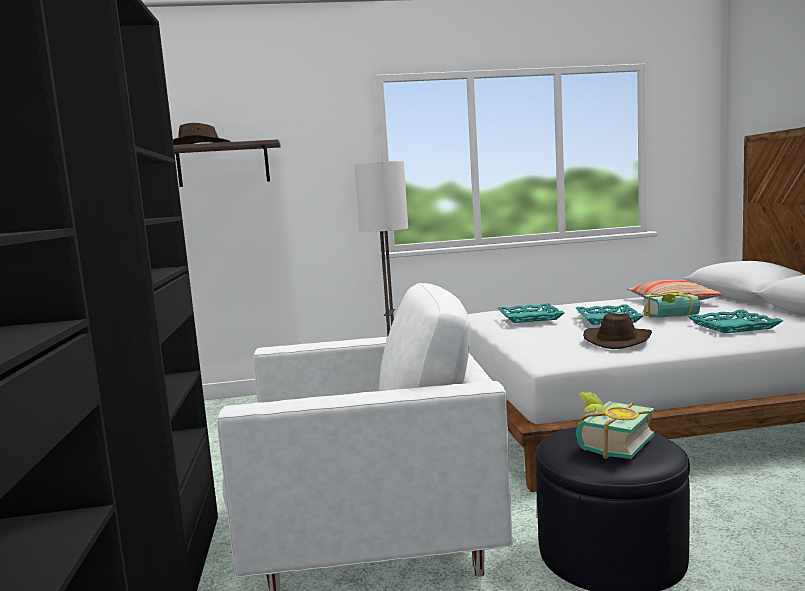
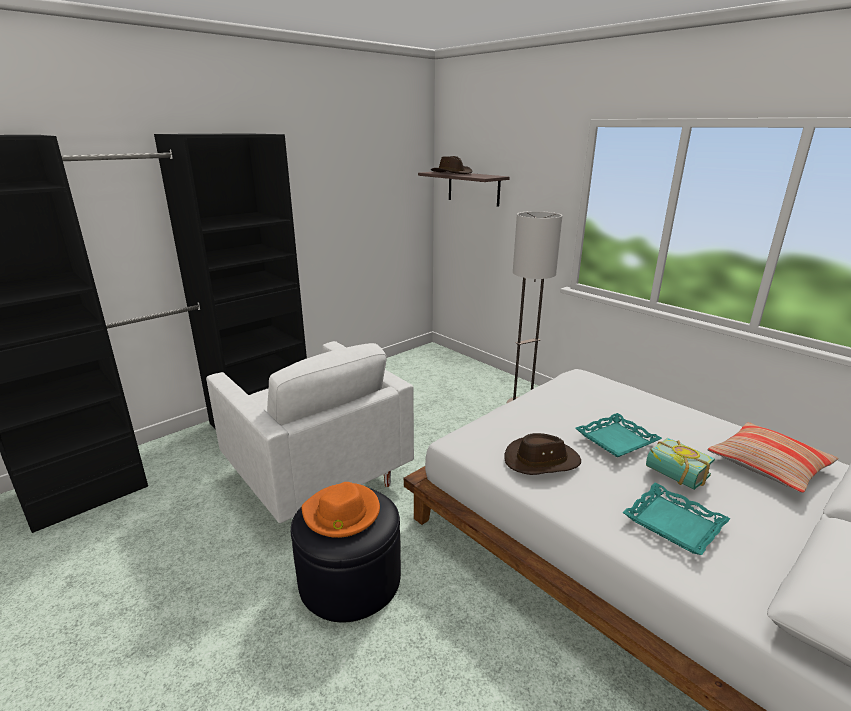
camera: 55 degrees right, 15 degrees up
turquoise tray [497,303,565,323] -> none
book [576,391,654,459] -> orange hat [301,482,380,538]

